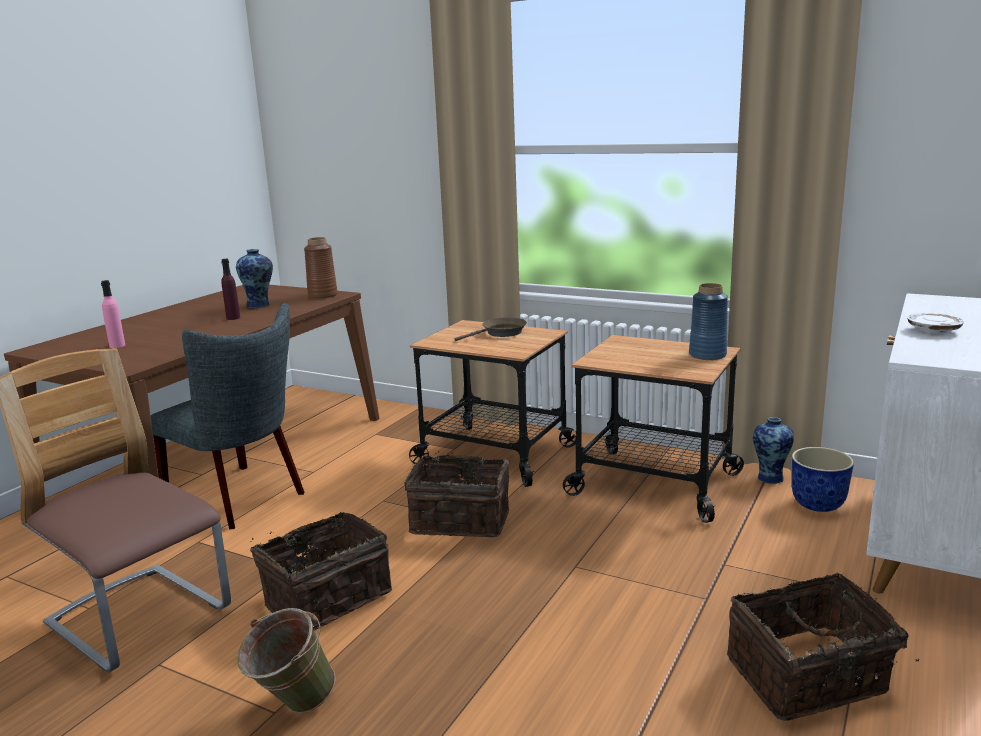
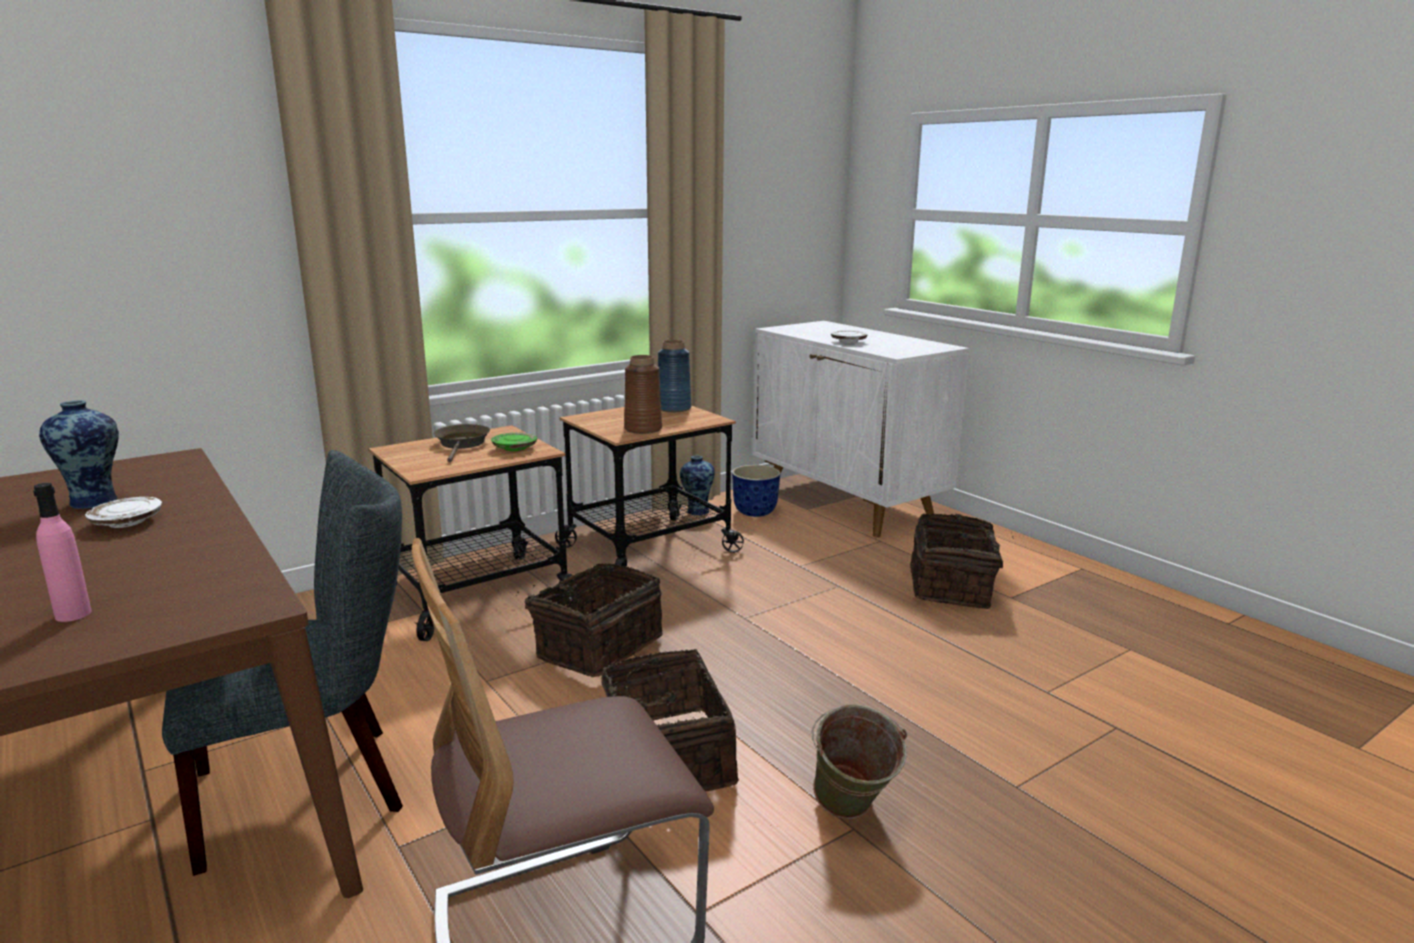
camera: 65 degrees left, 0 degrees up
purple bottle [221,259,240,320] -> white plate [85,497,162,528]
brown vase [304,237,338,299] -> brown vase moved to [624,355,662,434]
none -> green plate [491,433,537,451]

